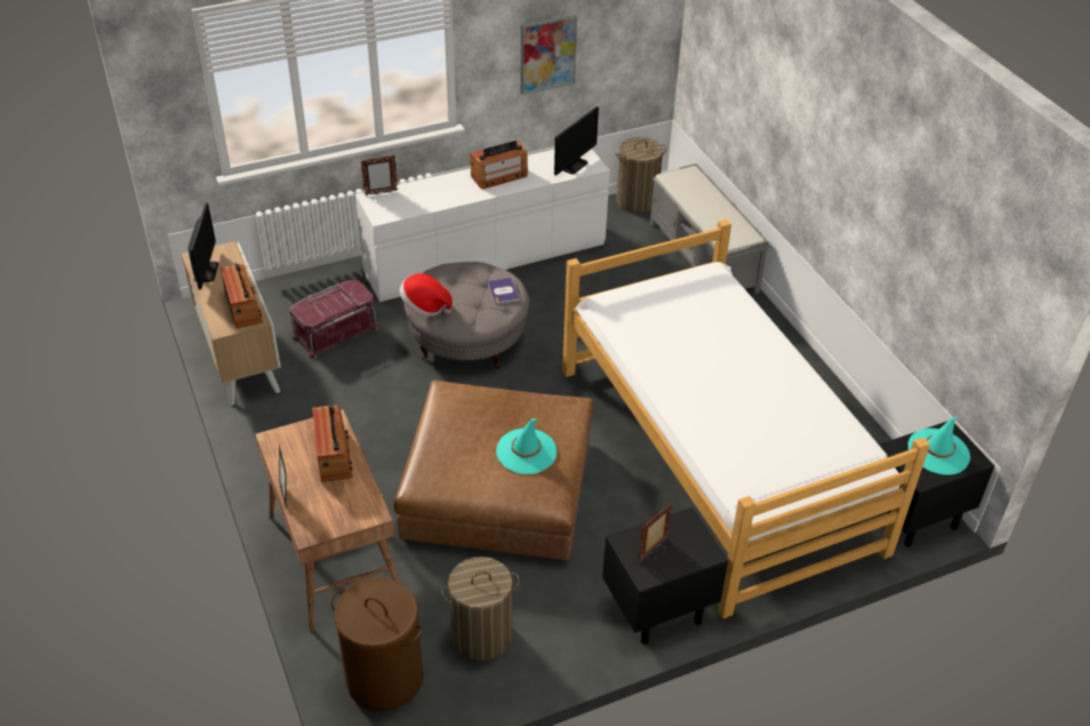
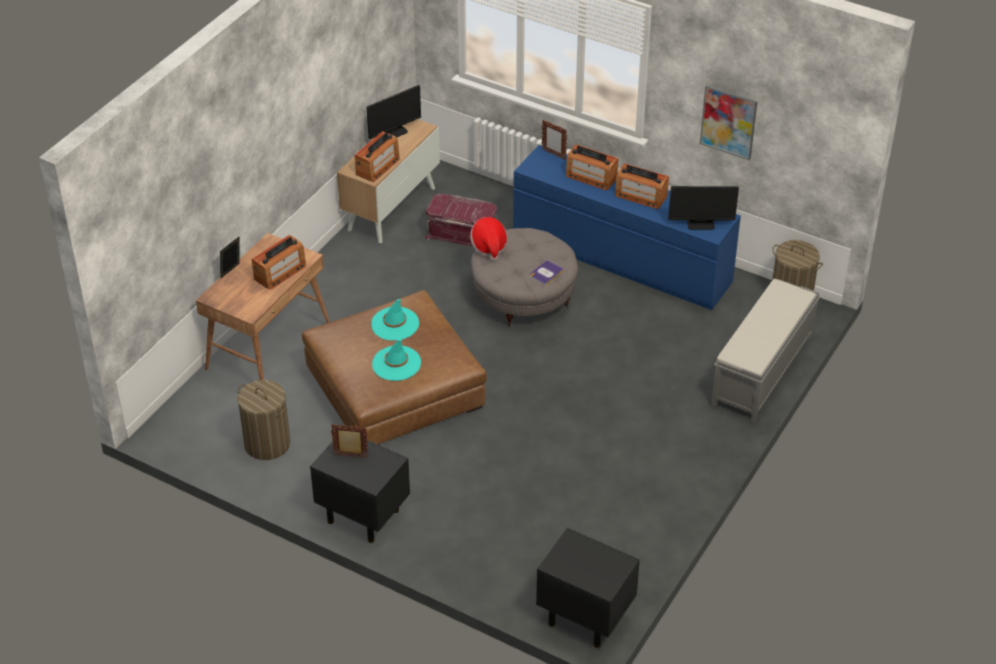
camera: 55 degrees right, 0 degrees up
brown laundry basket [331,577,424,711] -> none
white dresser [355,149,610,302] -> blue dresser [513,145,741,310]
bed [562,219,930,619] -> none
turquoise hat [908,416,970,475] -> turquoise hat moved to [371,299,419,340]
none -> radio [566,144,618,191]

